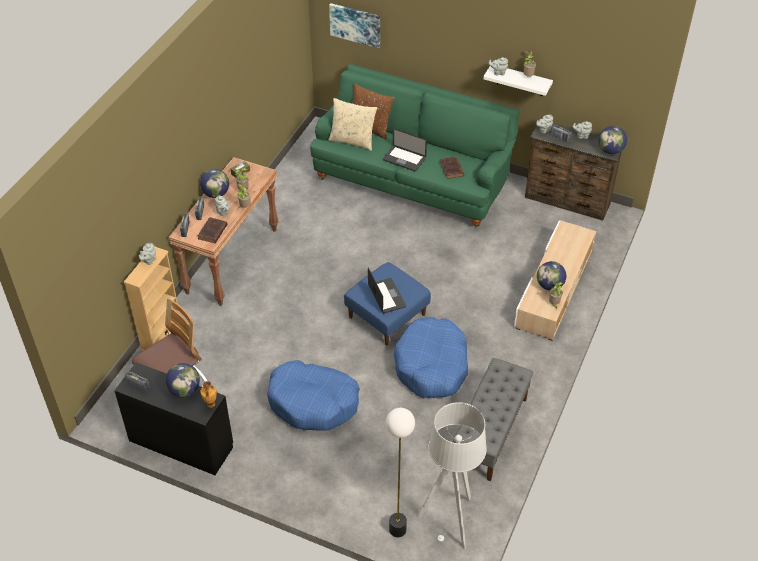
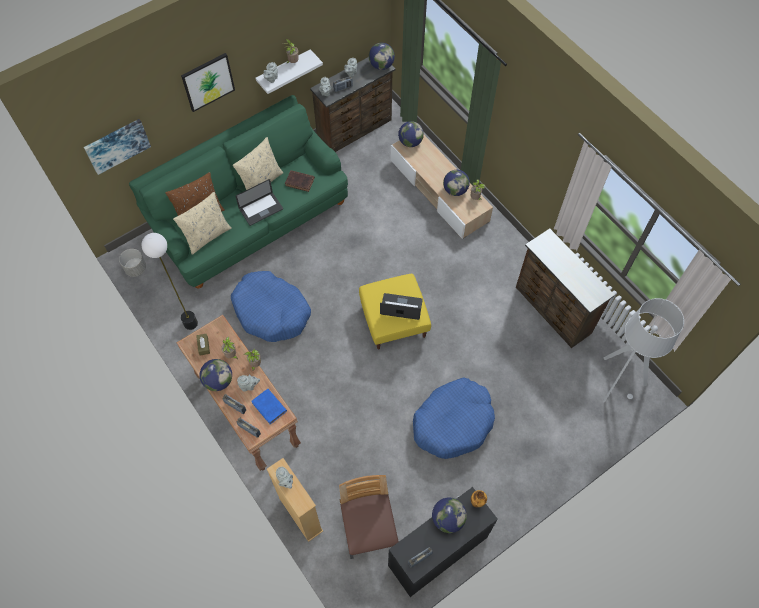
camera: 60 degrees left, 15 degrees up
brown book [198,217,228,243] -> blue book [251,389,287,424]
blue ottoman [344,262,431,346] -> yellow ottoman [359,274,431,350]
floor lamp [386,408,415,537] -> floor lamp moved to [142,233,198,330]
blue dog bed [394,317,468,398] -> blue dog bed moved to [231,271,311,342]
grey bench [453,358,533,481] -> brown dresser [516,228,615,348]
none -> grey planter [119,249,146,277]
none -> picture [181,53,235,112]
none -> beige pillow [233,137,284,190]
none -> globe [398,121,424,147]

